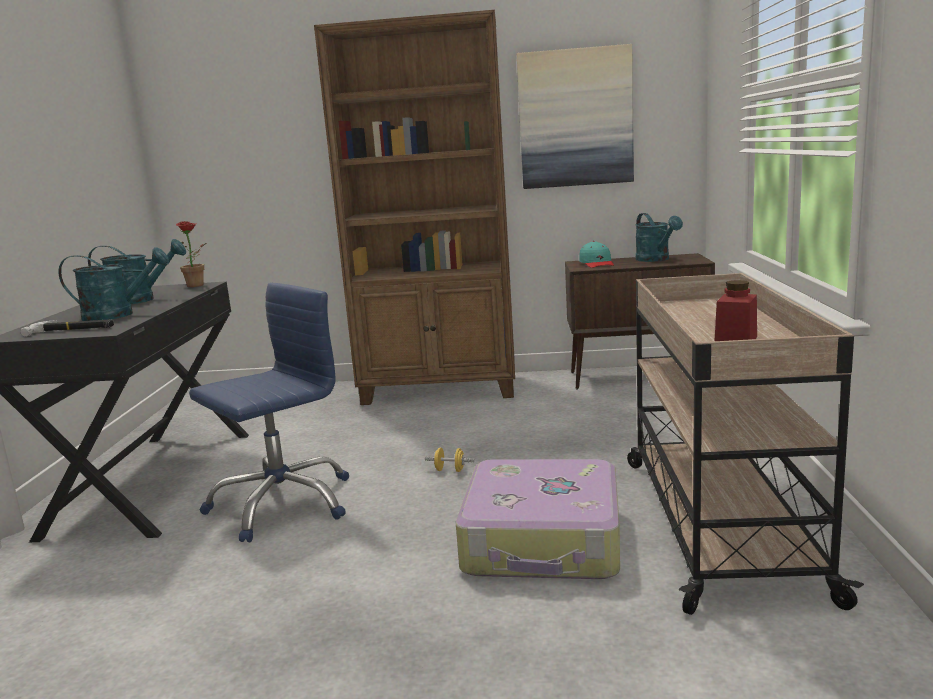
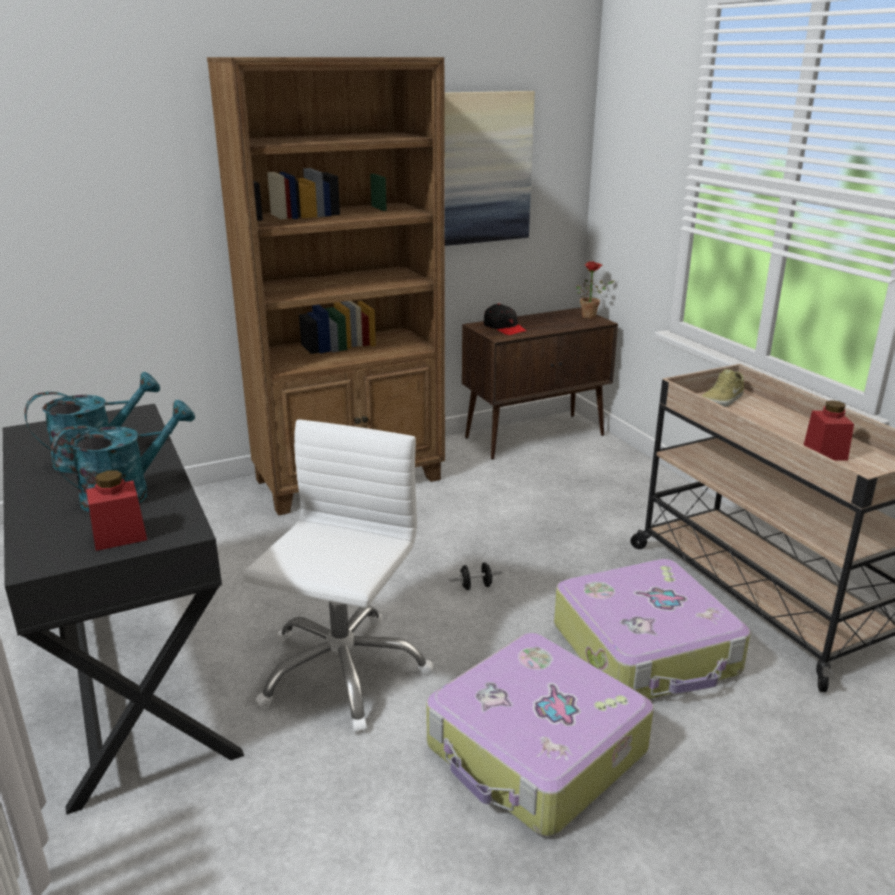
camera: 30 degrees left, 10 degrees up
hammer [20,320,114,337] -> red jar [86,470,147,551]
potted plant [176,221,206,287] -> potted plant moved to [576,261,615,319]
blue office chair [189,283,349,542] -> white office chair [243,419,433,733]
yellow dumbbell [425,448,475,472] -> black dumbbell [450,562,502,590]
turquoise cap [579,241,614,268] -> black cap [484,303,527,335]
turquoise watering can [636,213,683,262] -> none
none -> suitcase [426,633,654,836]
none -> beige shoe [701,369,744,407]

